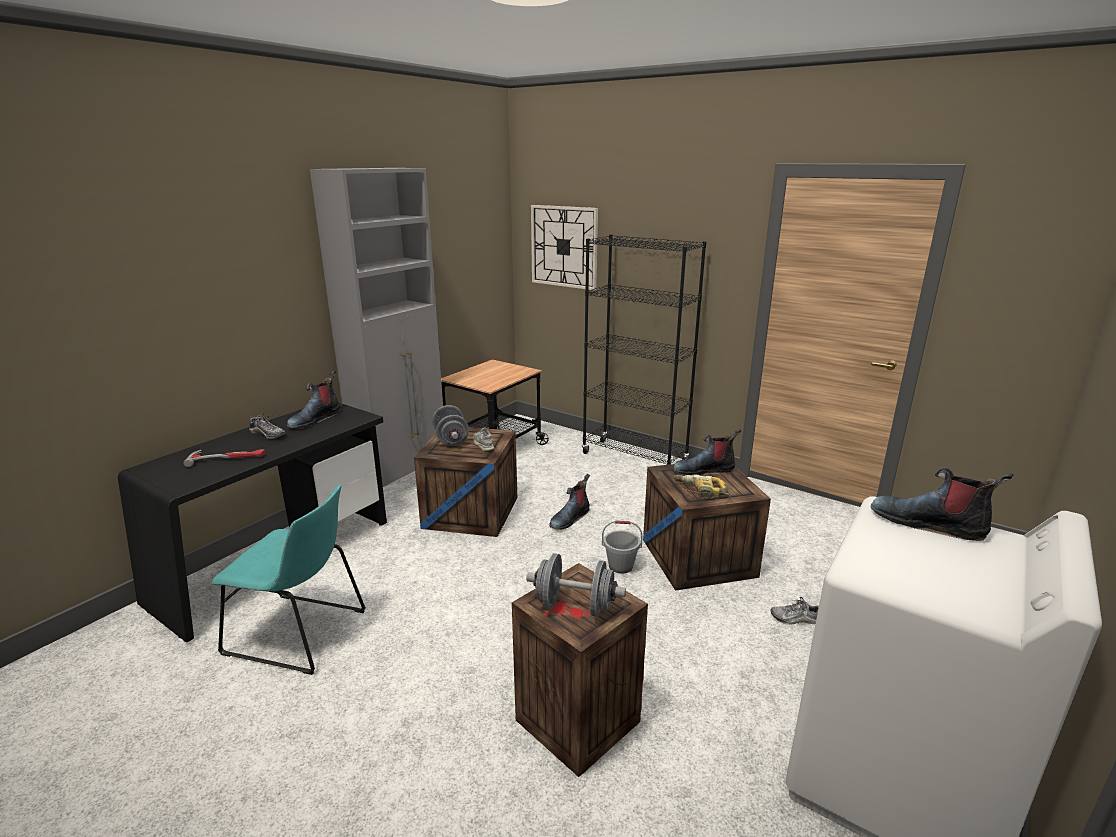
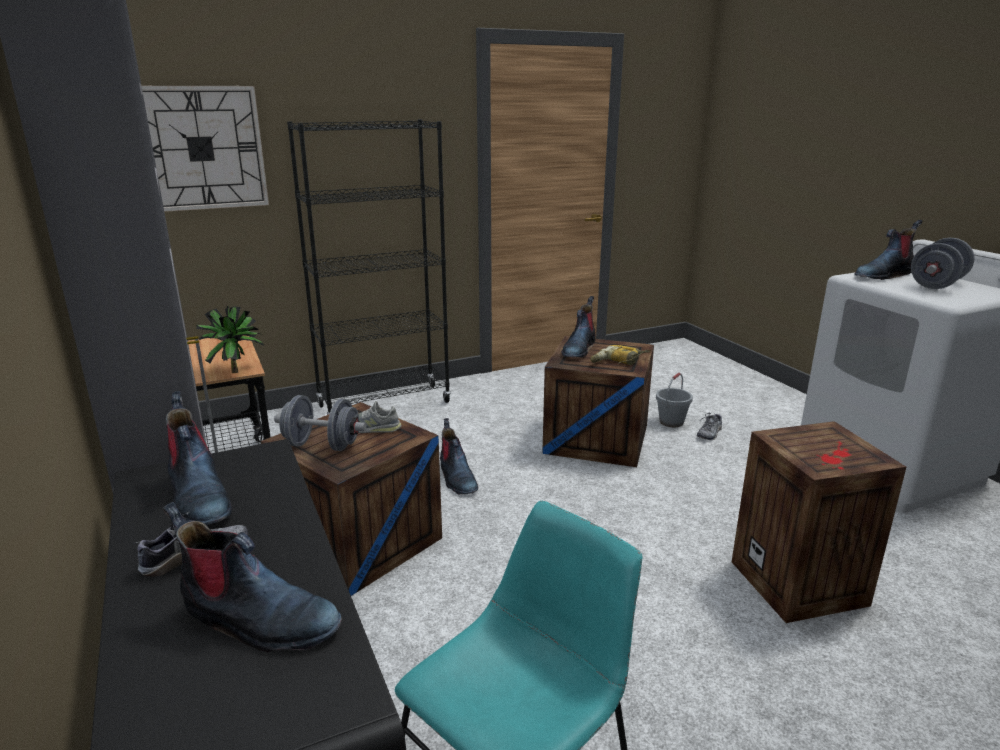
camera: 60 degrees left, 0 degrees up
hammer [183,449,265,467] -> boot [163,502,342,652]
grey dumbbell [526,553,626,617] -> grey dumbbell moved to [911,238,975,289]
grey bucket [602,520,643,574] -> grey bucket moved to [656,373,693,427]
none -> potted plant [196,306,264,373]

